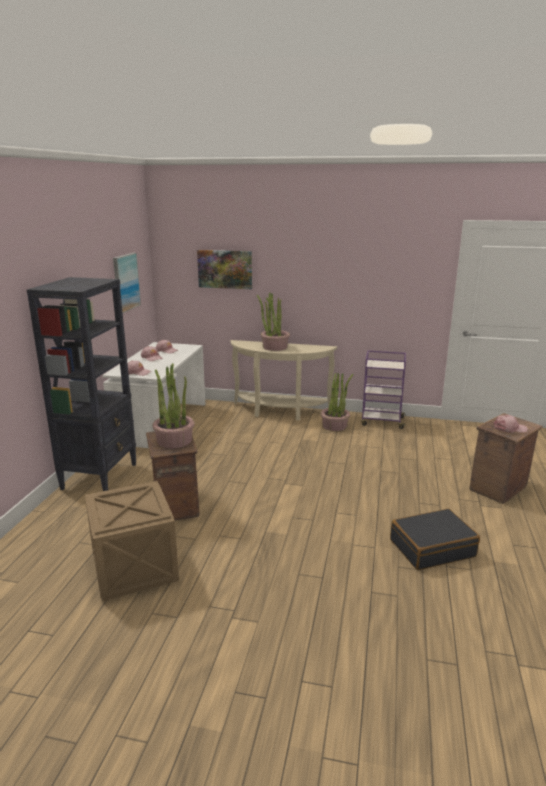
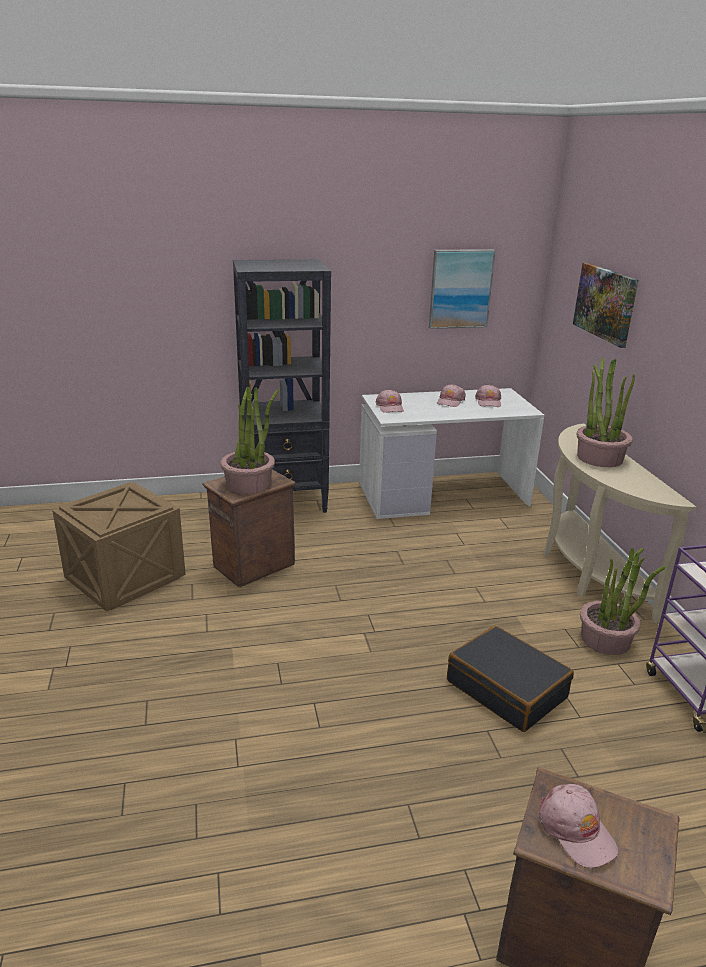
camera: 65 degrees right, 5 degrees up
black suitcase [390,509,480,570] -> black suitcase moved to [447,625,574,732]

